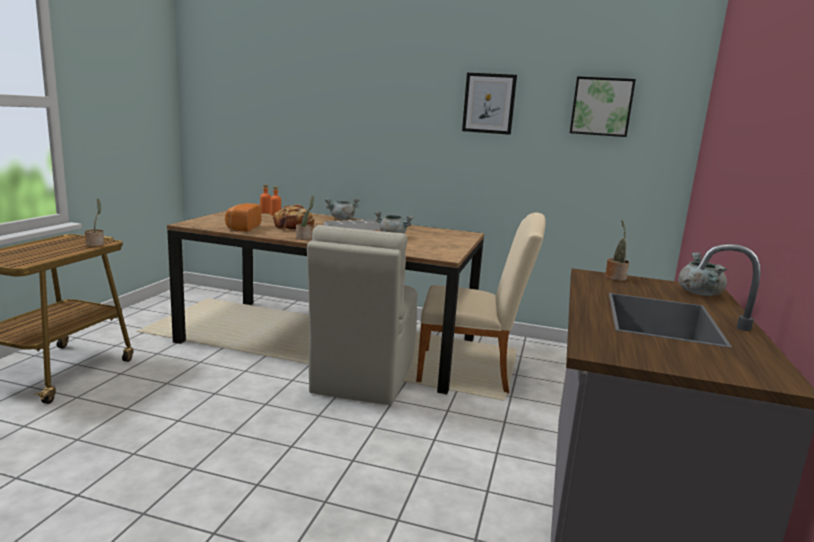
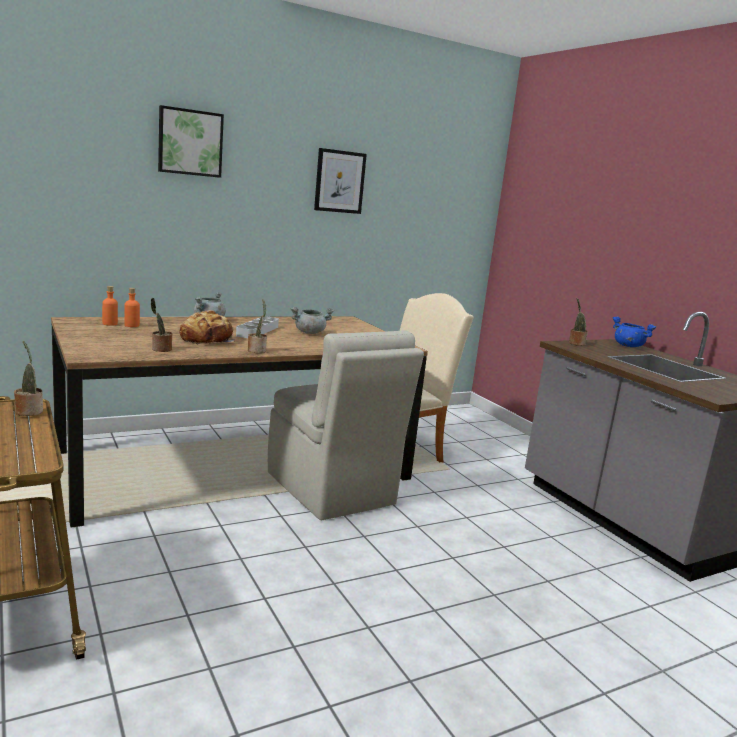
camera: 45 degrees left, 0 degrees up
bread [225,203,261,231] -> potted plant [151,298,172,352]
picture [570,76,636,137] -> picture moved to [158,105,224,178]
grey cooking pot [678,252,727,296] -> blue cooking pot [612,317,656,347]

